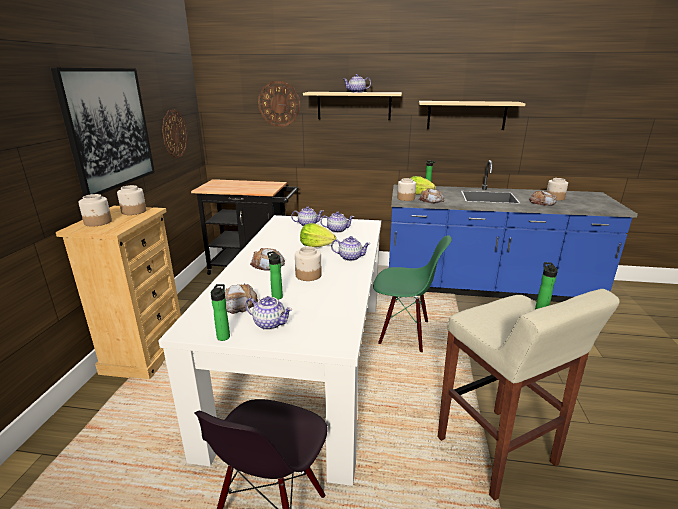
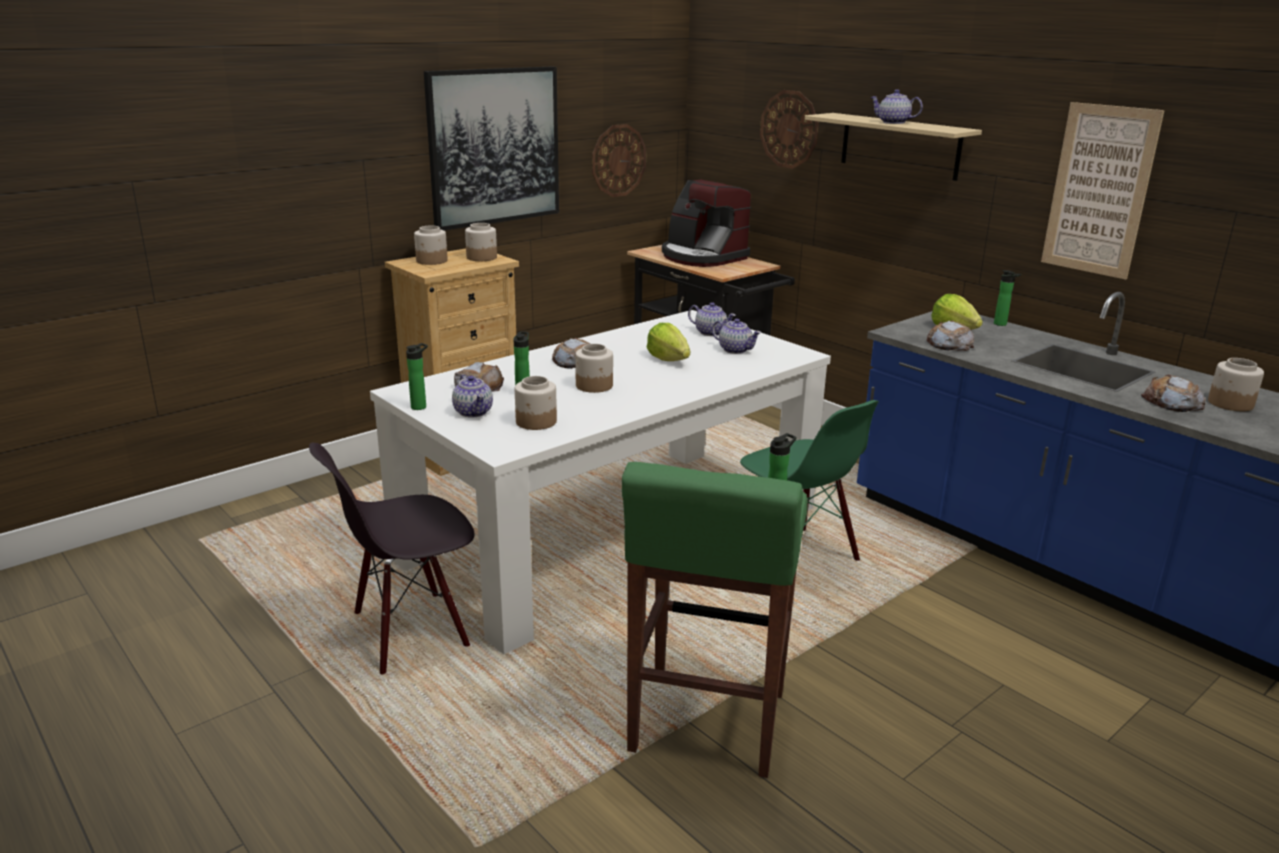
camera: 40 degrees right, 0 degrees up
teapot [331,236,371,261] -> none
jar [397,178,416,201] -> jar moved to [515,376,557,430]
beige shelf [419,101,525,130] -> picture [1041,102,1165,280]
beige stool [438,289,620,501] -> green stool [622,462,808,778]
none -> coffee machine [662,180,751,267]

